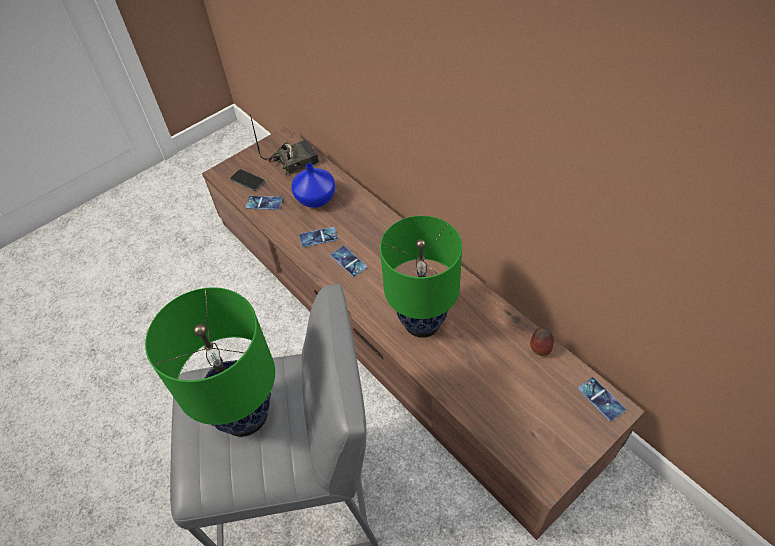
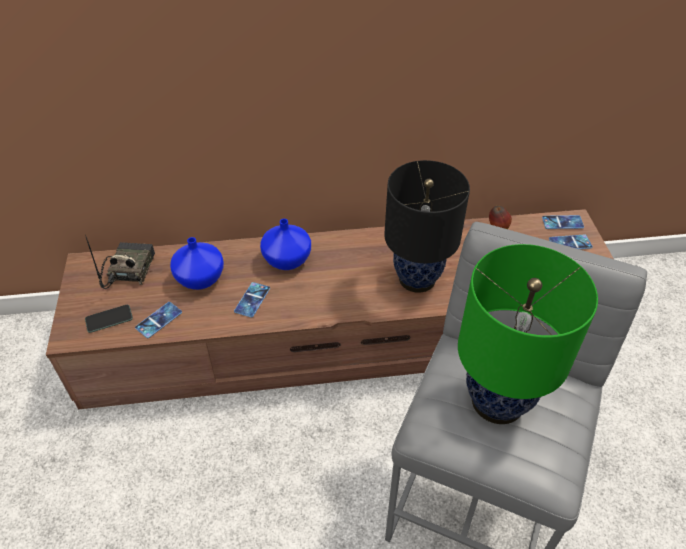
camera: 60 degrees left, 5 degrees down
phone [331,246,367,277] -> phone moved to [549,234,593,249]
green table lamp [380,216,462,338] -> black table lamp [384,160,470,293]
none -> blue vase [260,219,311,270]

